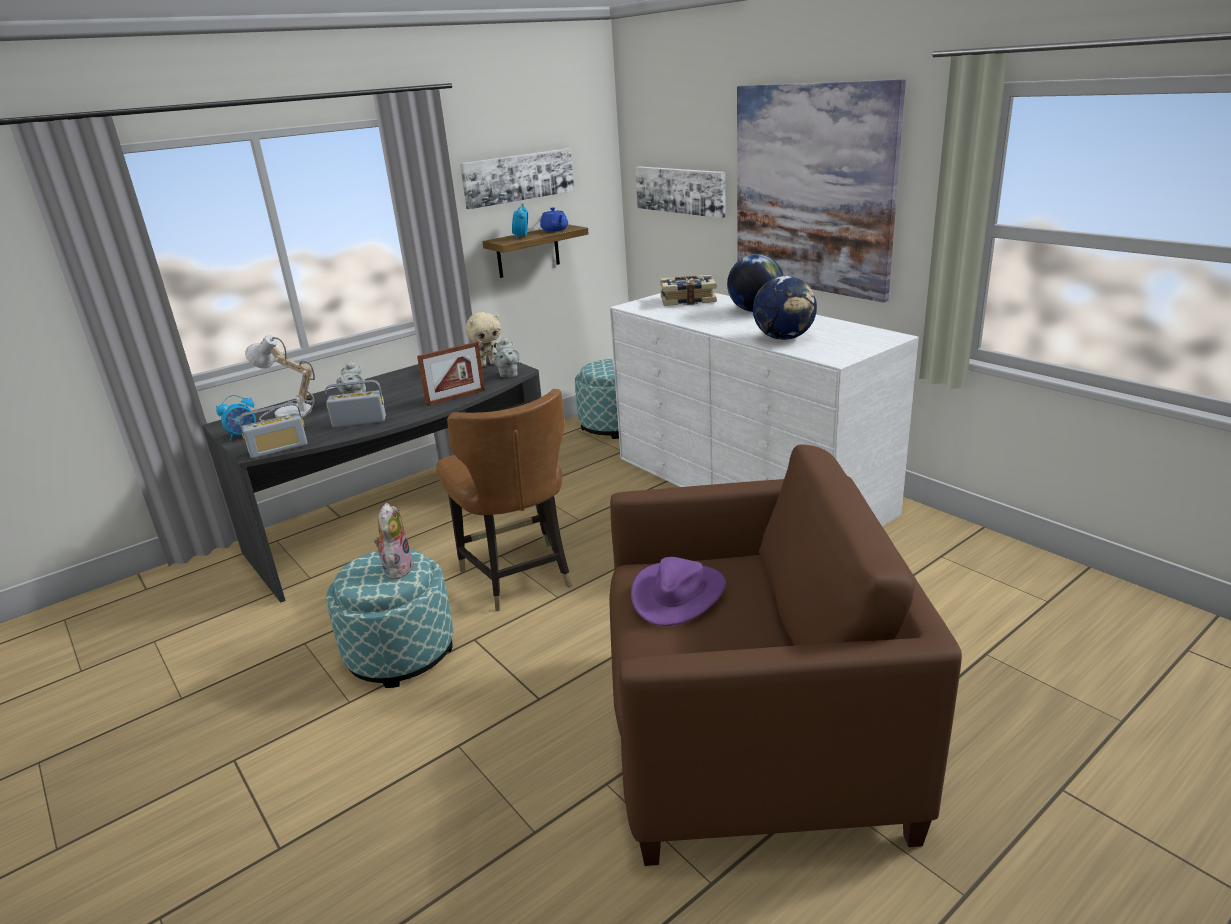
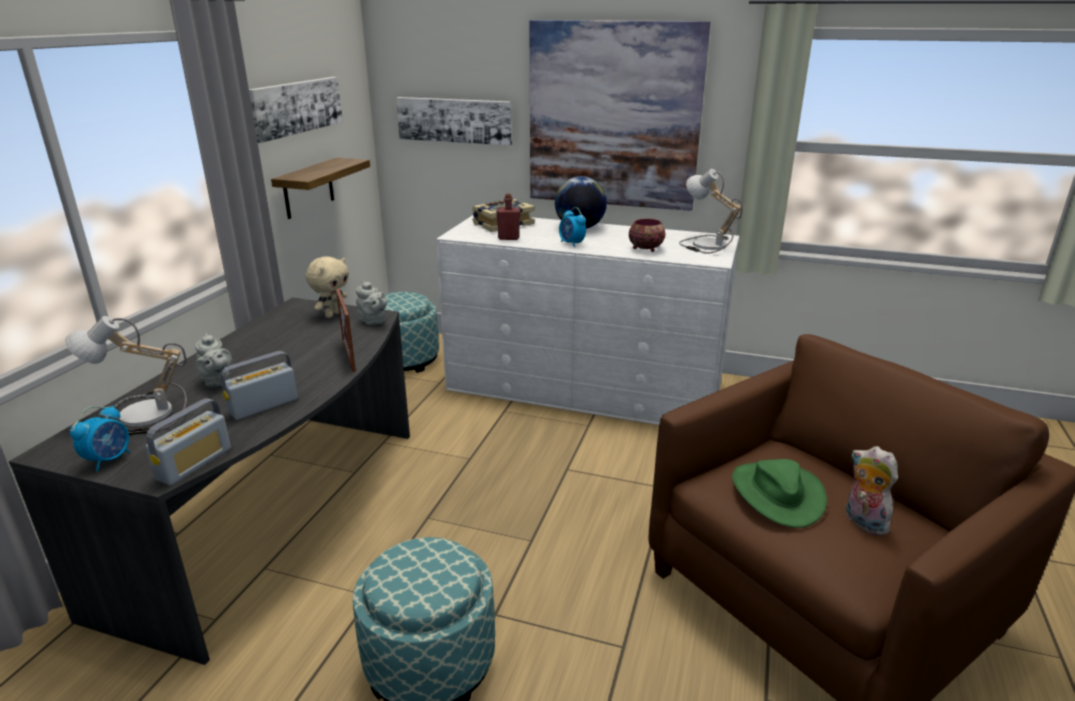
camera: 35 degrees left, 0 degrees up
plush toy [374,503,414,579] -> plush toy moved to [846,446,898,535]
picture frame [417,342,485,406] -> picture frame turned 135 degrees clockwise [336,289,356,372]
brown chair [436,389,572,611] -> none
alarm clock [512,203,528,239] -> alarm clock moved to [559,207,586,247]
blue teapot [540,207,568,232] -> none
purple hat [631,557,726,626] -> green hat [732,459,827,528]
globe [753,276,817,340] -> bowl [629,218,665,252]
none -> red bottle [496,193,520,240]
none -> table lamp [679,169,743,254]

